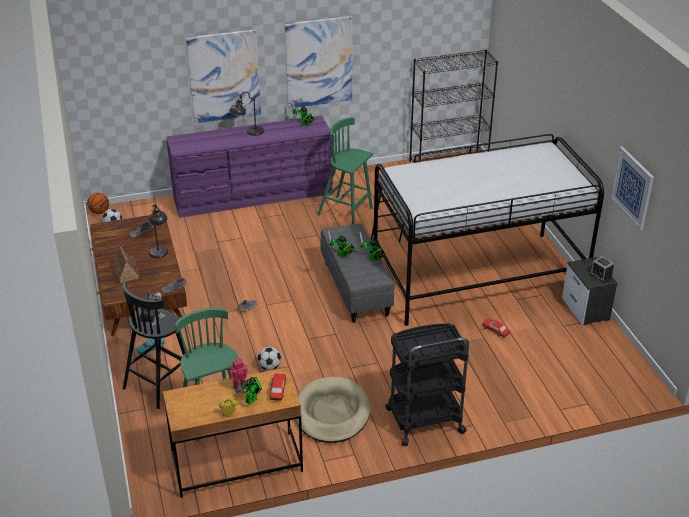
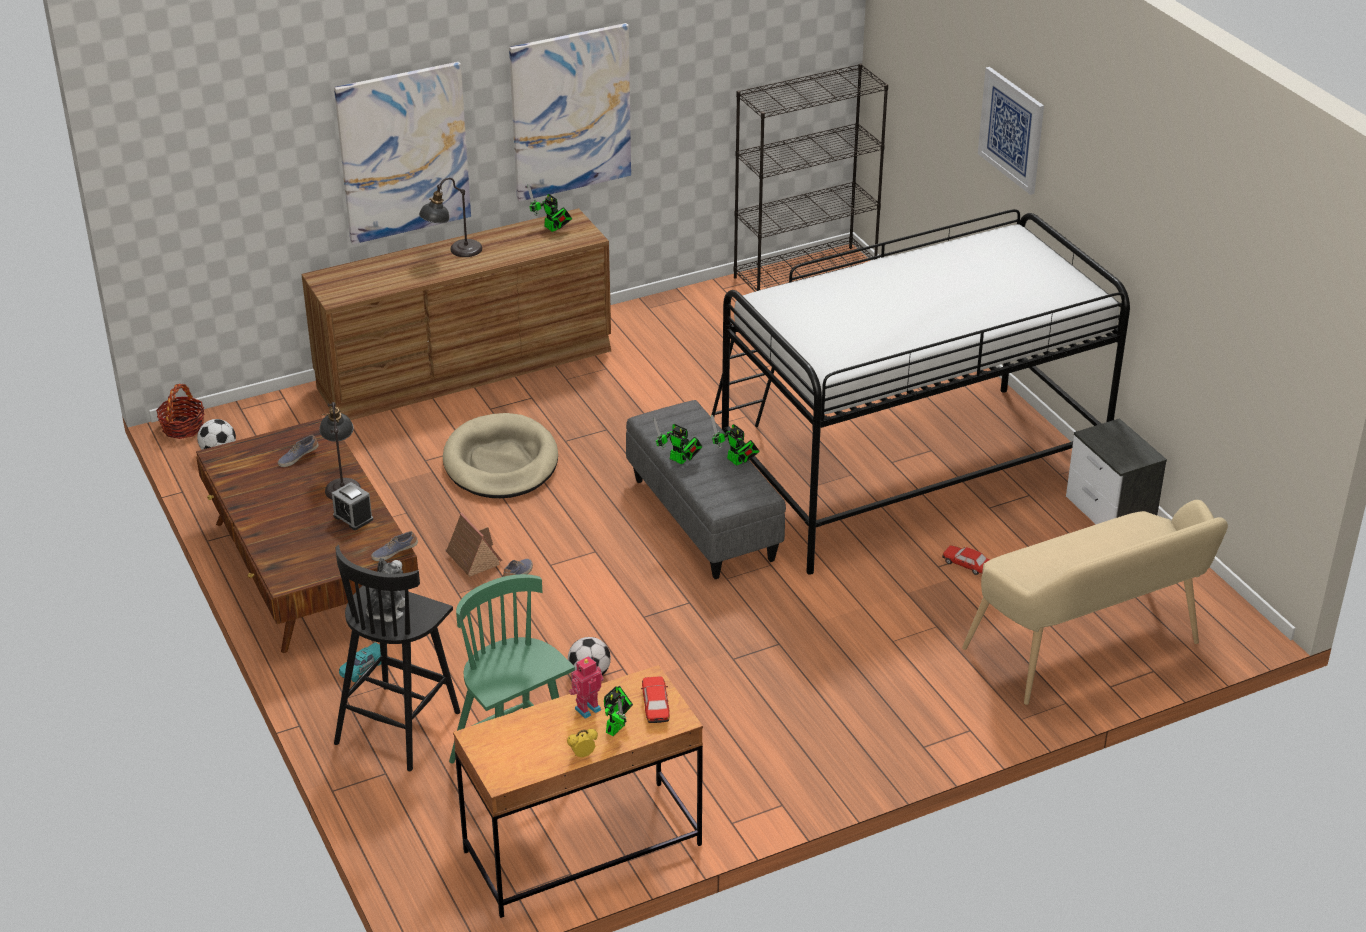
camera: 10 degrees left, 0 degrees up
basketball [87,193,109,214] -> basket [156,384,204,439]
toy house [112,247,140,283] -> toy house moved to [445,513,502,577]
purple dresser [166,115,333,218] -> brown dresser [301,208,611,420]
beige dog bed [295,377,370,443] -> beige dog bed moved to [443,413,558,498]
green stool [317,117,373,224] -> none
black cart [385,323,469,446] -> none
alarm clock [590,256,614,283] -> alarm clock moved to [332,482,373,530]
picture [610,146,654,230] -> picture moved to [978,67,1044,195]
none -> beige bench [962,500,1228,705]

